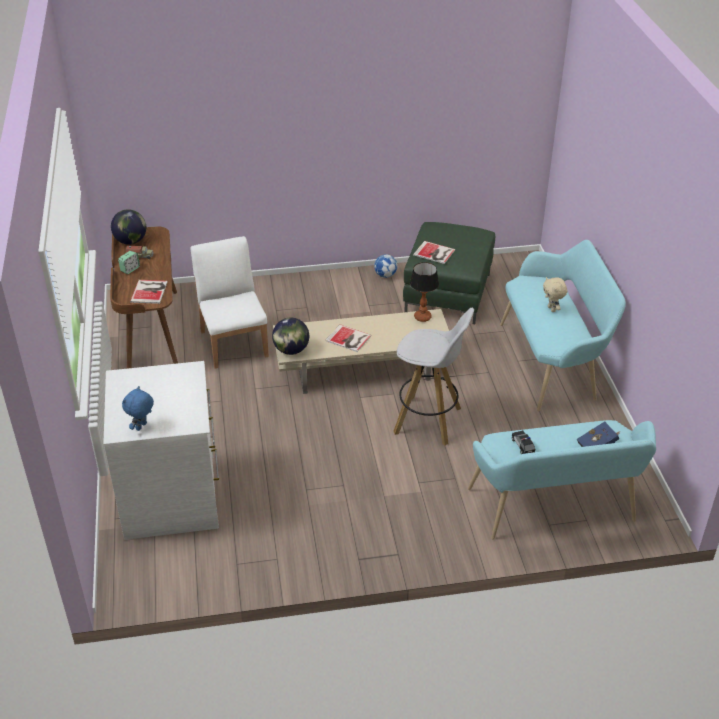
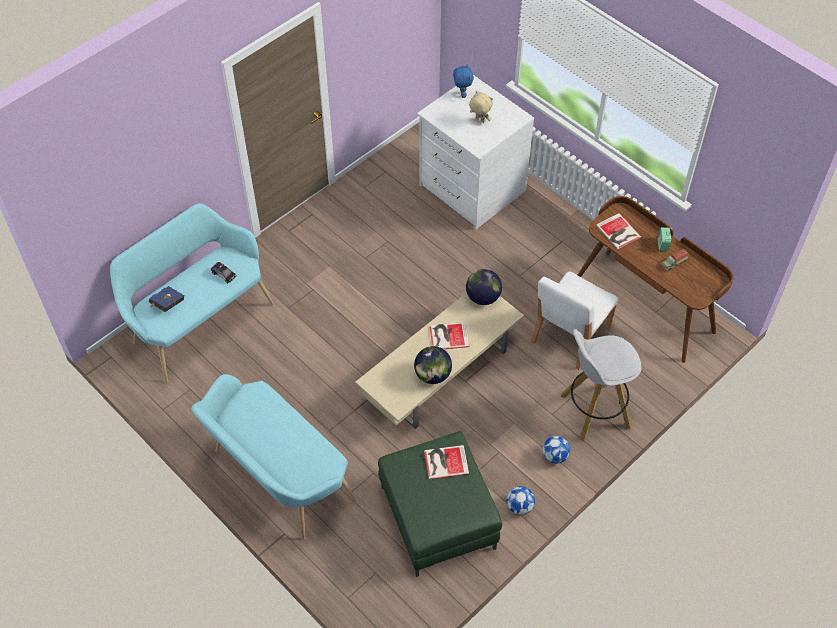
camera: 145 degrees right, 15 degrees up
globe [111,209,146,245] -> globe moved to [414,346,452,384]
white chair [191,236,269,368] -> white chair turned 90 degrees clockwise [531,271,618,370]
white stool [393,308,474,445] -> white stool moved to [561,329,641,442]
table lamp [410,262,439,322] -> none
beige plush toy [543,277,567,312] -> beige plush toy moved to [469,91,493,123]
none -> football [542,436,570,464]

